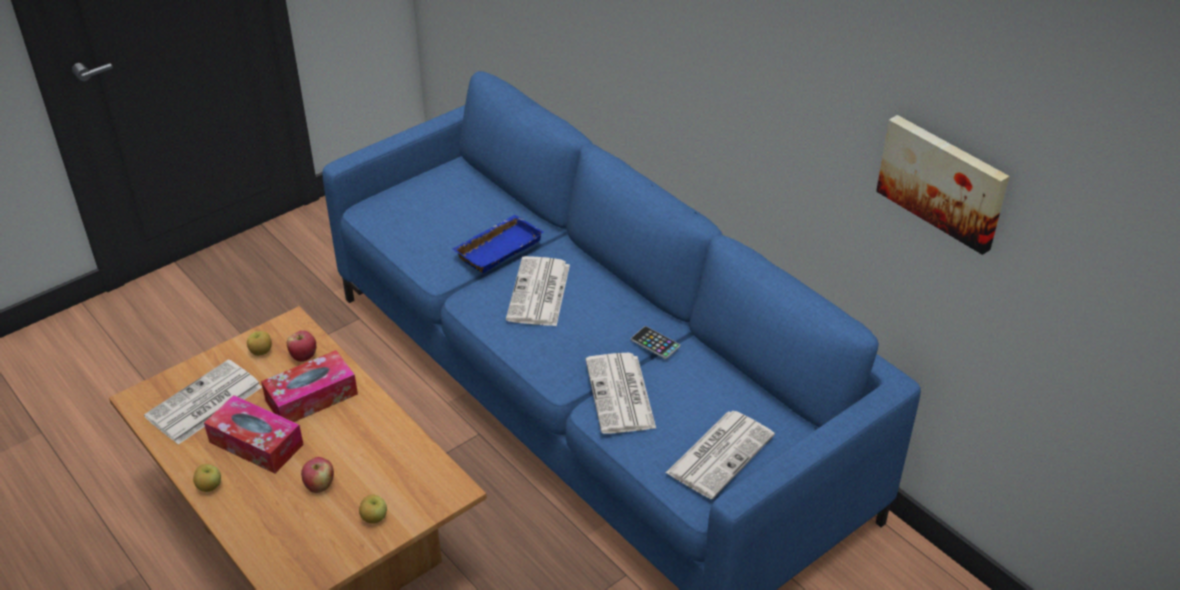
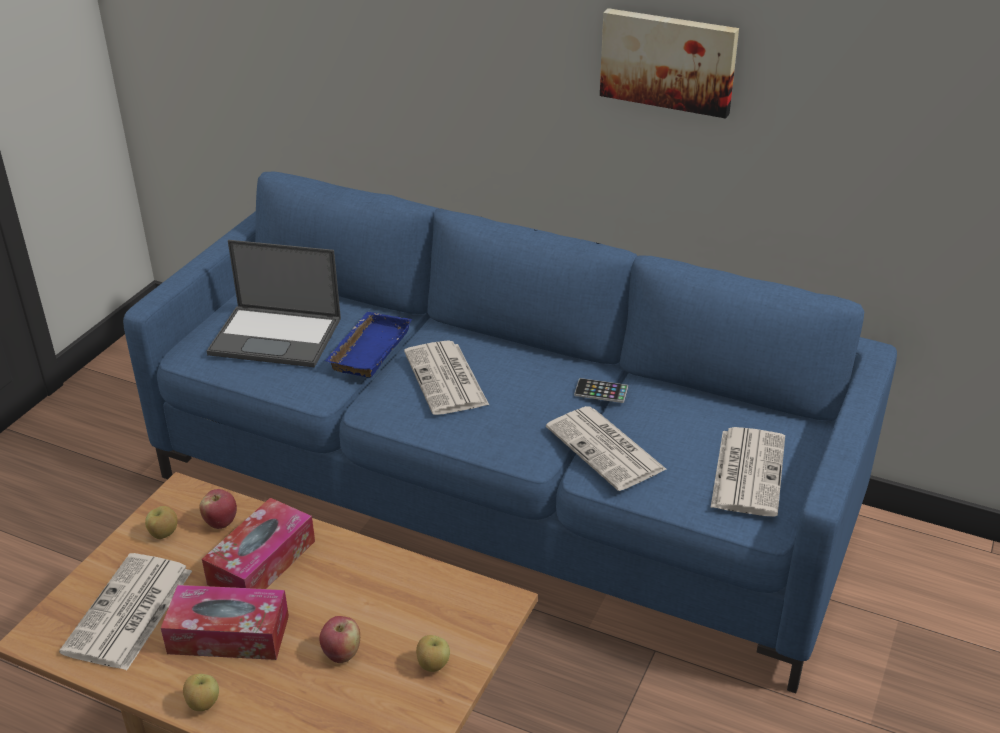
camera: 25 degrees left, 5 degrees down
picture [876,115,1009,255] -> picture moved to [600,8,739,119]
none -> laptop [207,240,341,367]

